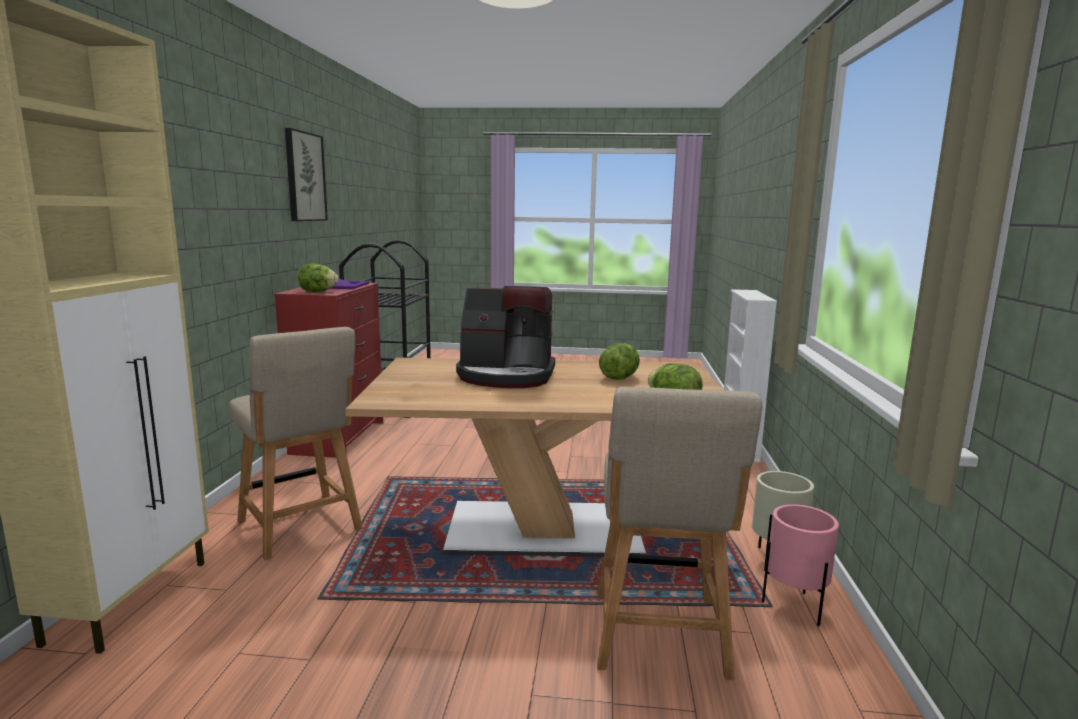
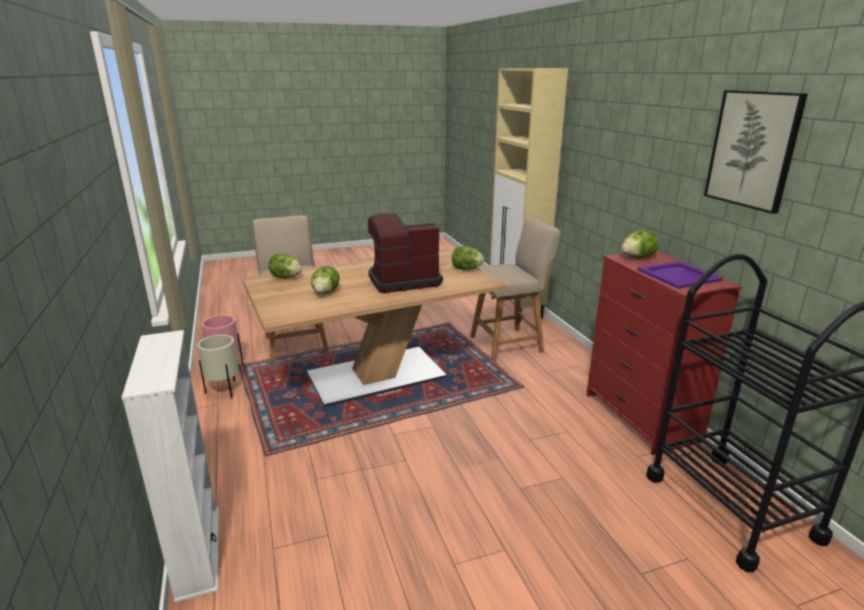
camera: 155 degrees right, 10 degrees up
beige chair [229,327,363,560] -> beige chair turned 135 degrees clockwise [470,217,561,361]
none -> lettuce [452,246,484,270]

